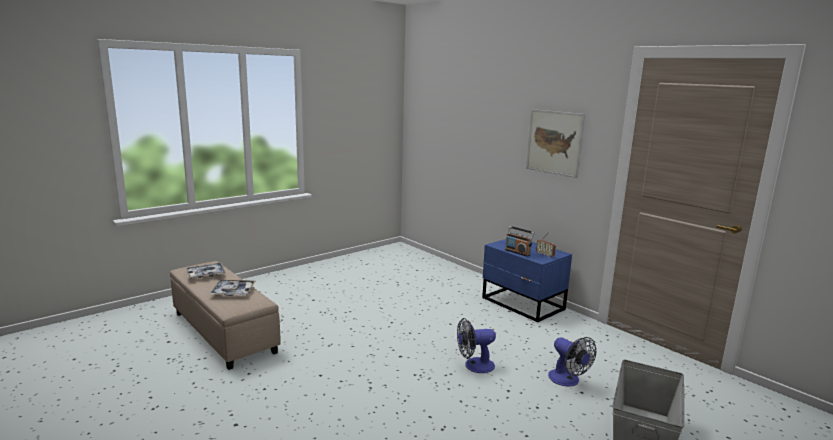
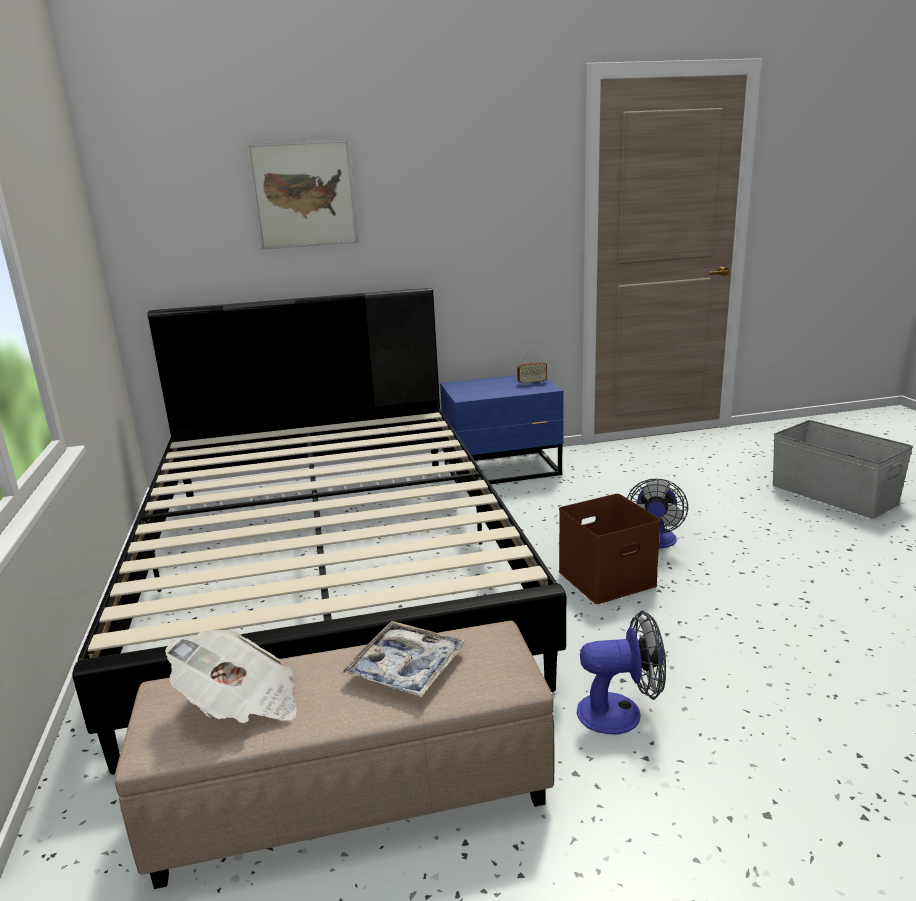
camera: 60 degrees left, 5 degrees up
tray [186,263,225,279] -> newspaper [165,630,297,723]
radio [505,226,535,257] -> none
picture [526,109,585,178] -> picture moved to [246,139,359,250]
fan [548,337,596,387] -> fan moved to [577,611,666,735]
none -> black bed [72,288,566,774]
none -> brown storage box [559,494,661,604]

